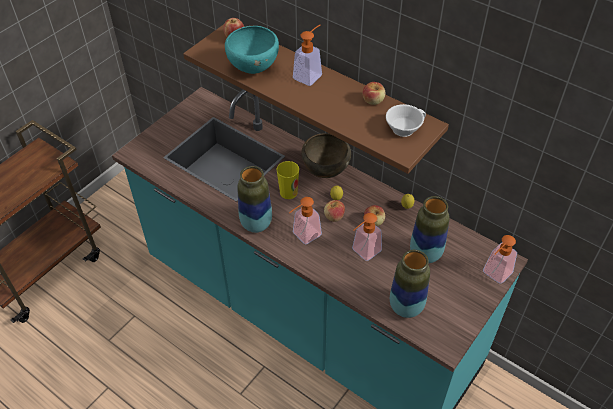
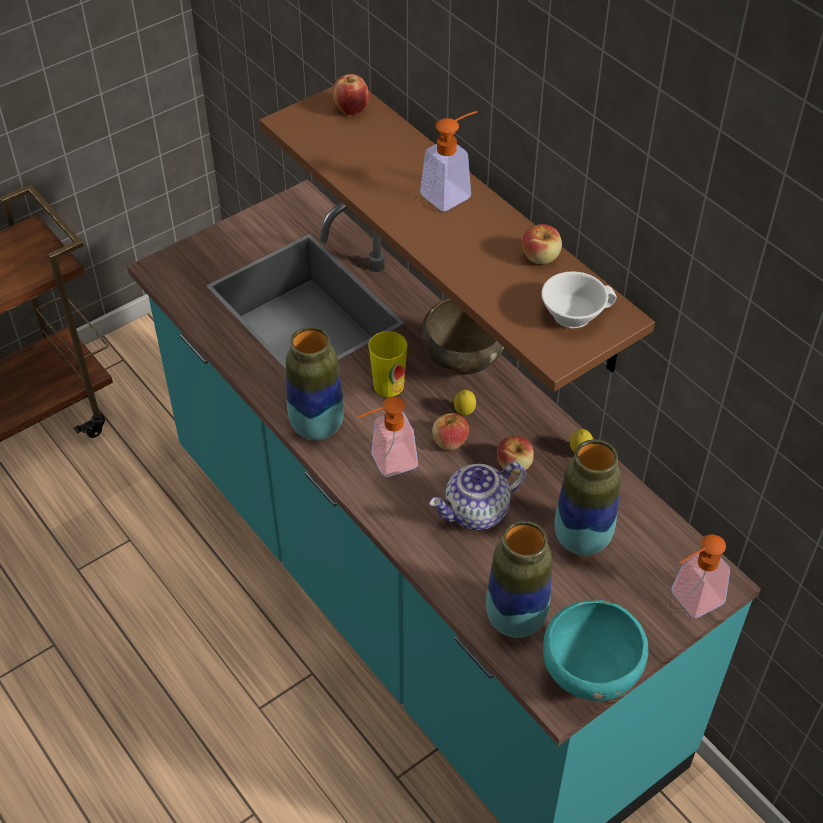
camera: 15 degrees right, 0 degrees up
turquoise bowl [225,26,279,74] -> turquoise bowl moved to [543,600,648,701]
soap dispenser [352,213,382,261] -> teapot [429,462,526,530]

